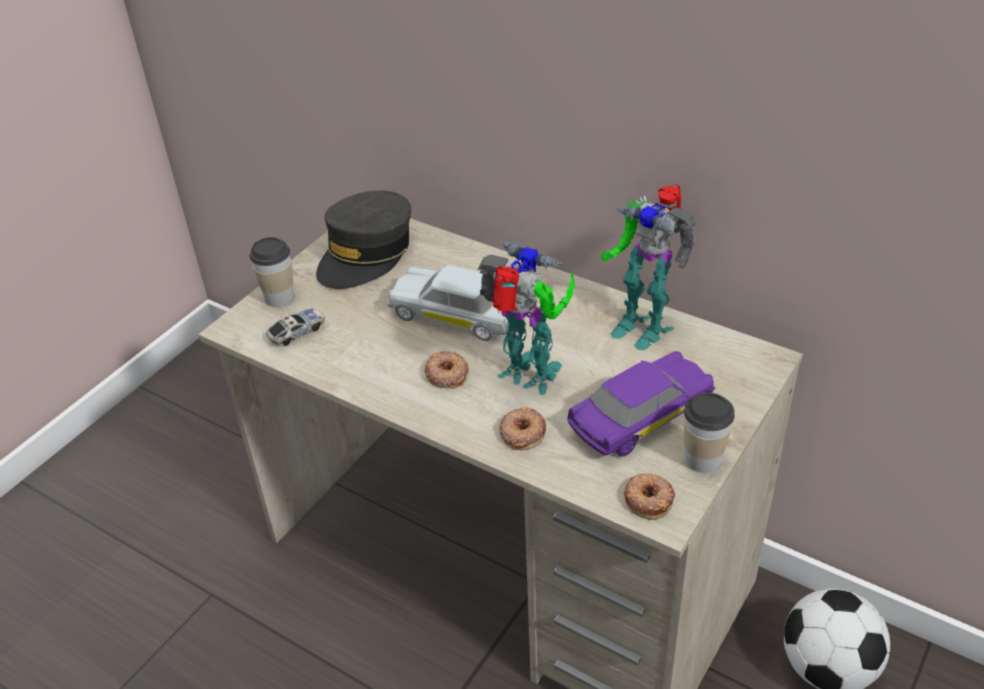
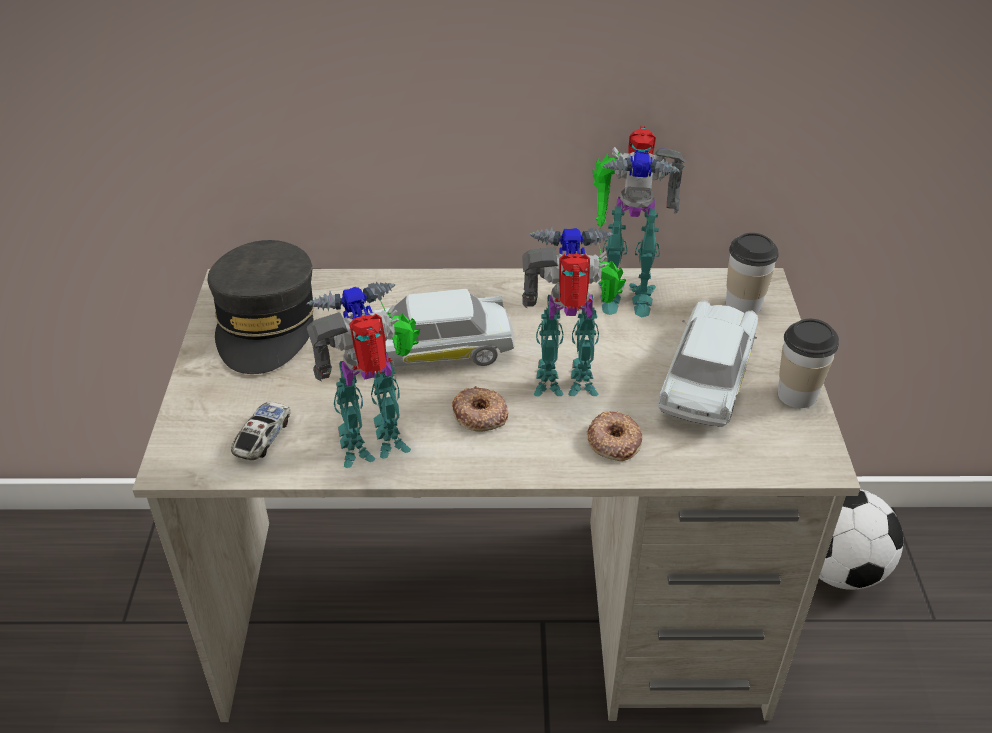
camera: 35 degrees left, 0 degrees up
cup [249,237,294,307] -> cup moved to [726,233,779,314]
purple toy car [567,351,715,457] -> white toy car [658,300,758,427]
donut [624,474,675,520] -> none
none -> toy robot [307,281,420,468]

